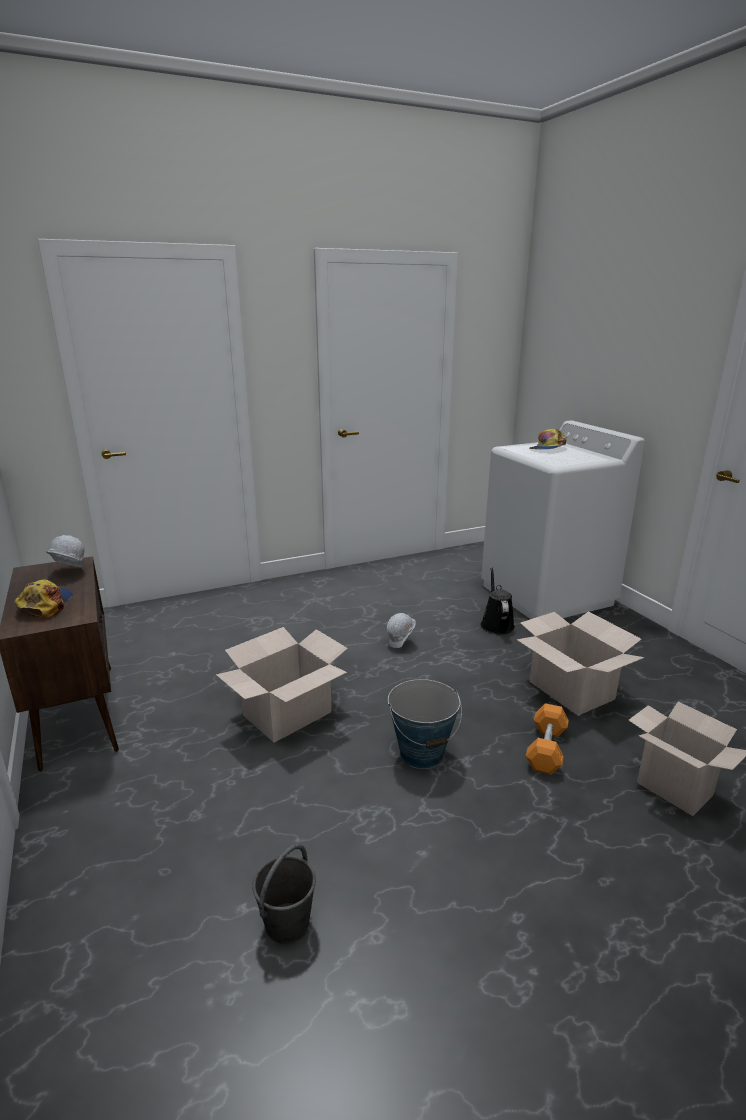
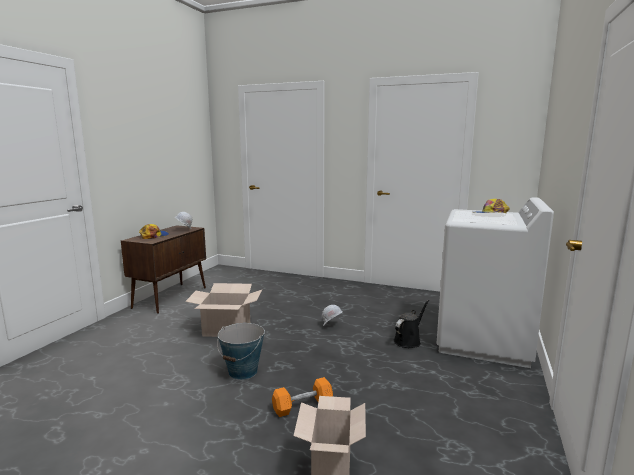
camera: 45 degrees right, 10 degrees down
grey bucket [252,844,316,944] -> none
cardboard box [517,611,644,716] -> none

